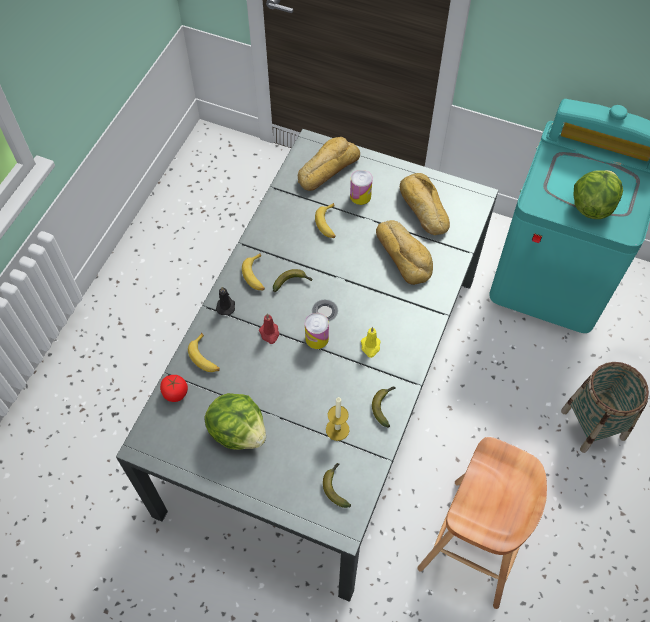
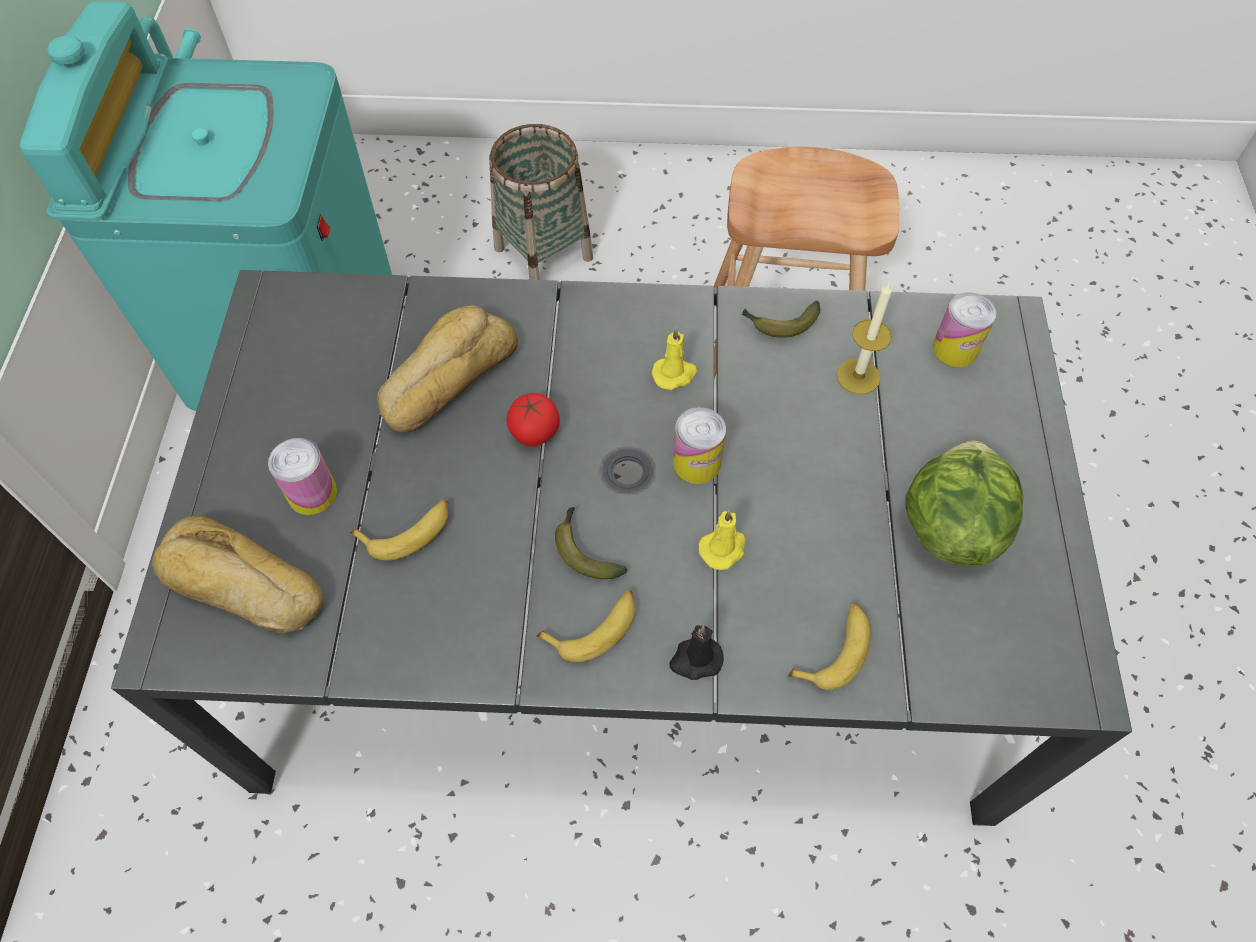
camera: 110 degrees left, 0 degrees up
tomato [160,375,188,402] -> tomato moved to [506,393,560,447]
red candle [259,313,279,344] -> yellow candle [699,510,746,570]
banana [323,463,351,508] -> can [932,292,997,367]
bread [400,173,450,235] -> none
lettuce [573,170,623,219] -> none

